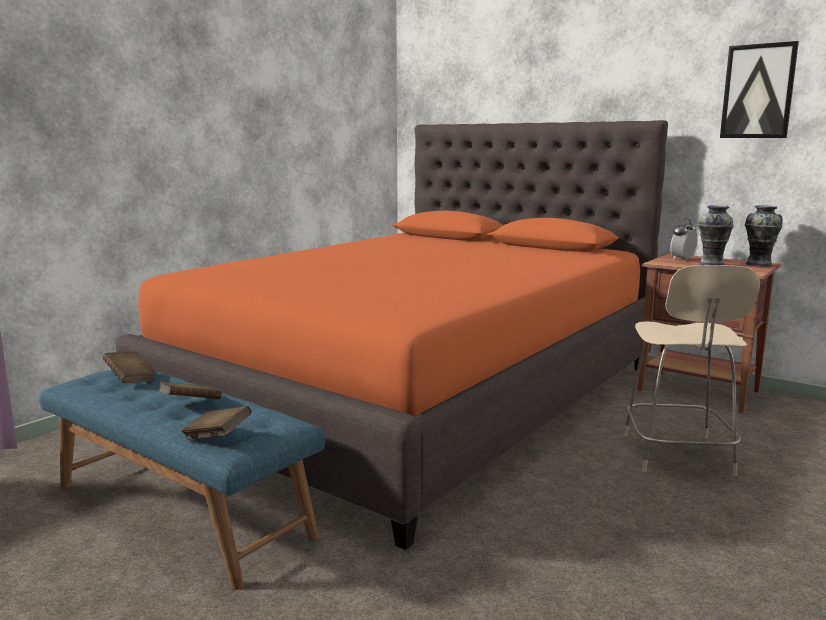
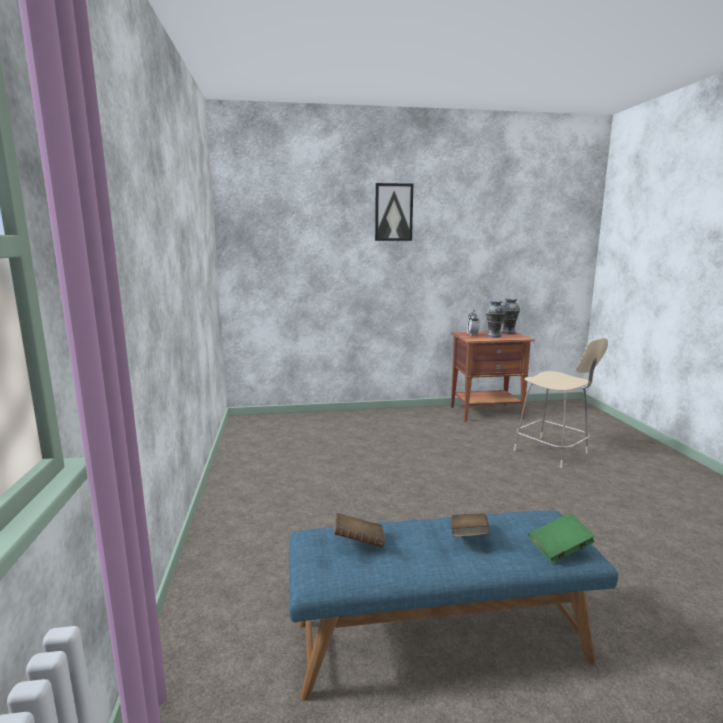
camera: 45 degrees left, 0 degrees up
orange bed [116,120,668,550] -> none
brown book [181,406,251,440] -> green book [528,513,595,563]
picture [720,41,799,138] -> picture moved to [375,183,413,241]

